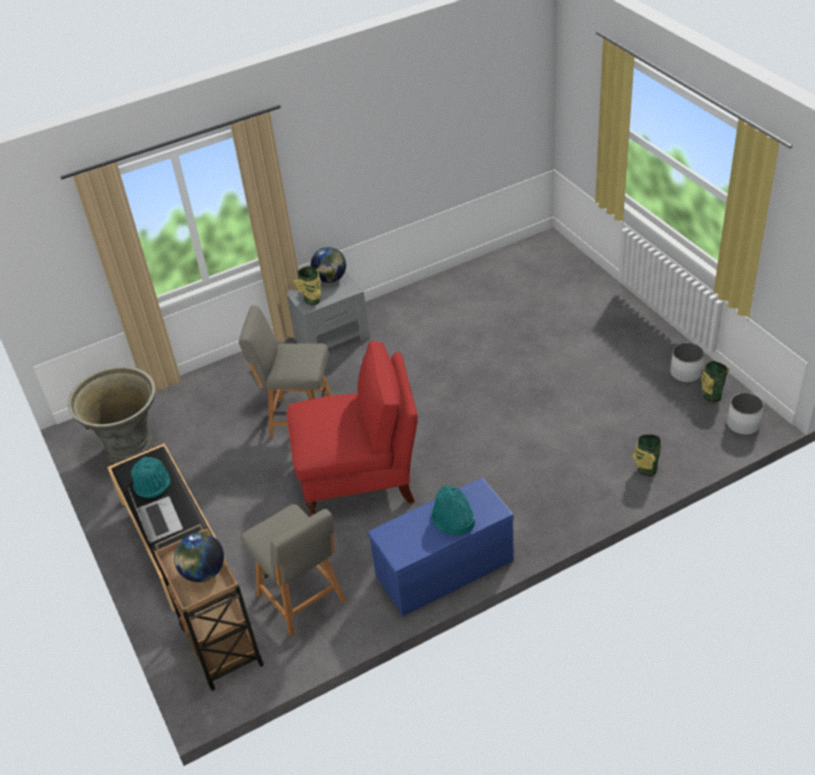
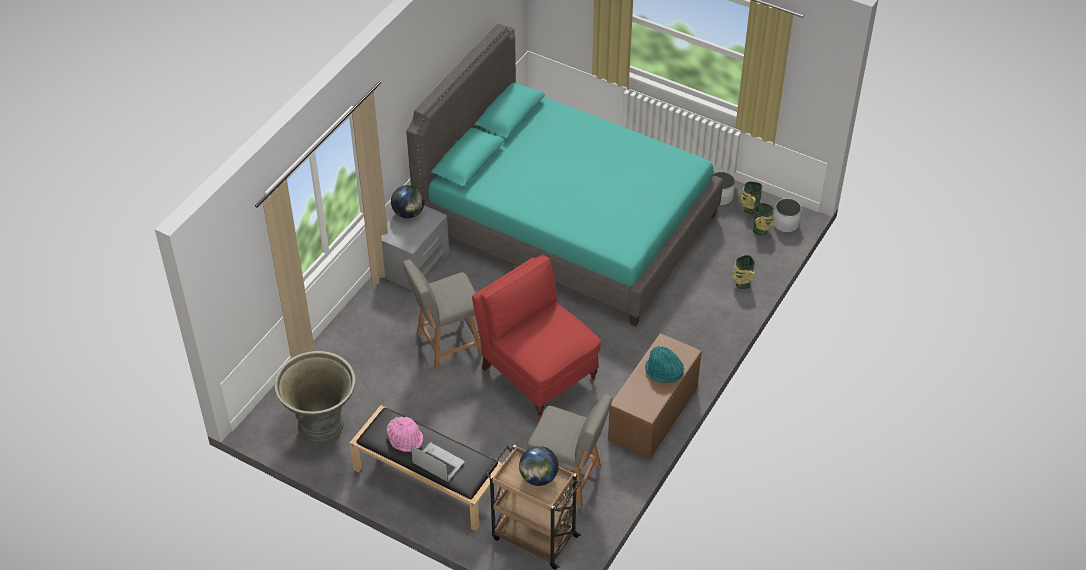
camera: 35 degrees left, 5 degrees up
turquoise hat [131,457,170,498] -> pink hat [387,417,423,452]
red chair [287,341,418,515] -> red chair turned 90 degrees counterclockwise [472,255,601,418]
vase [293,266,321,305] -> vase moved to [753,203,775,235]
blue bench [368,478,514,616] -> brown bench [608,333,702,459]
none -> turquoise bed [406,24,723,326]

